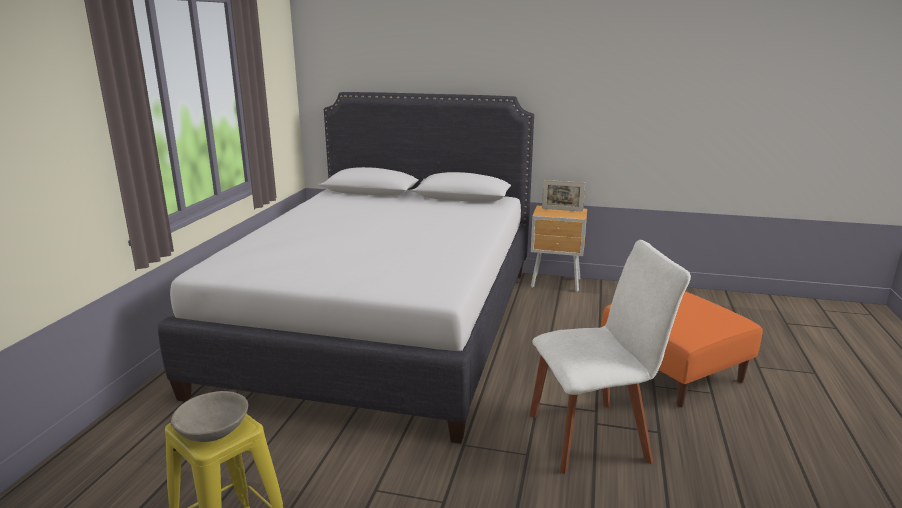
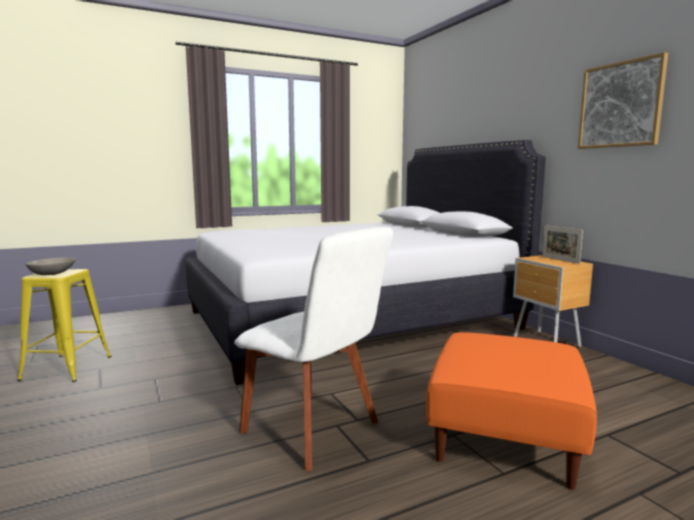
camera: 50 degrees right, 10 degrees down
none -> picture [578,52,668,149]

